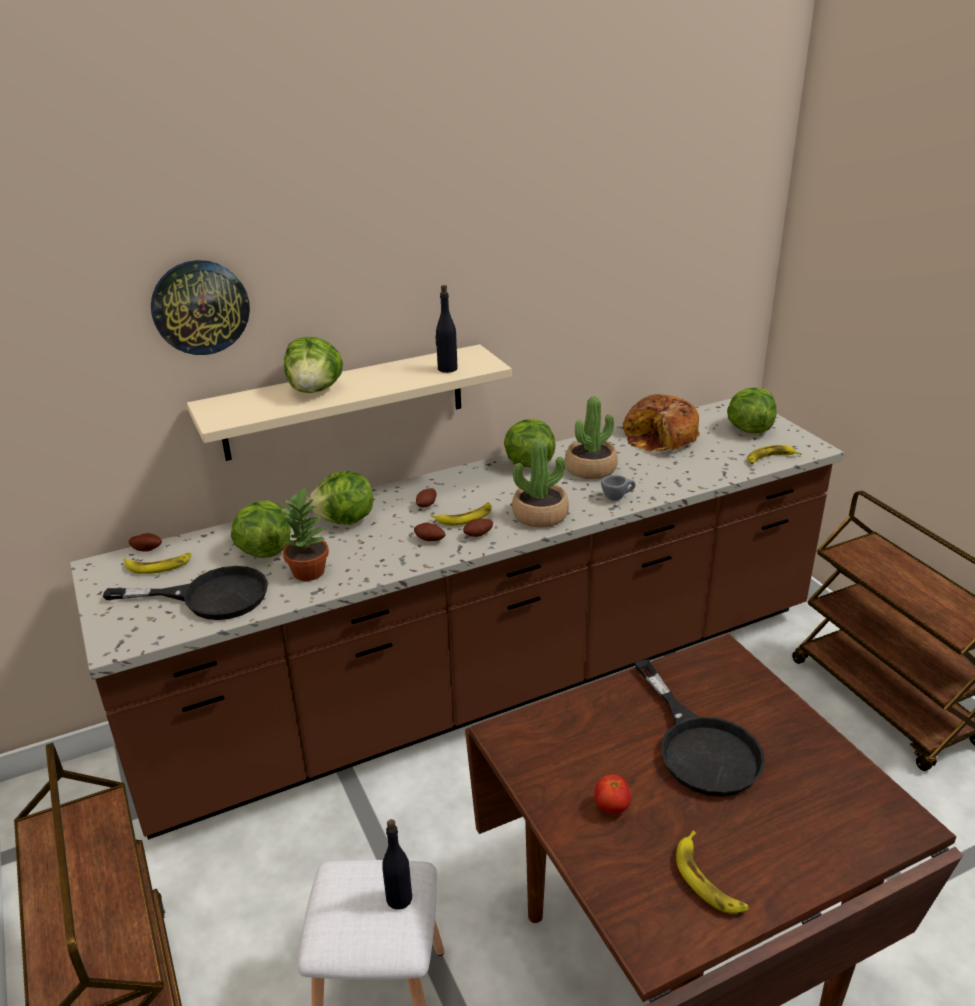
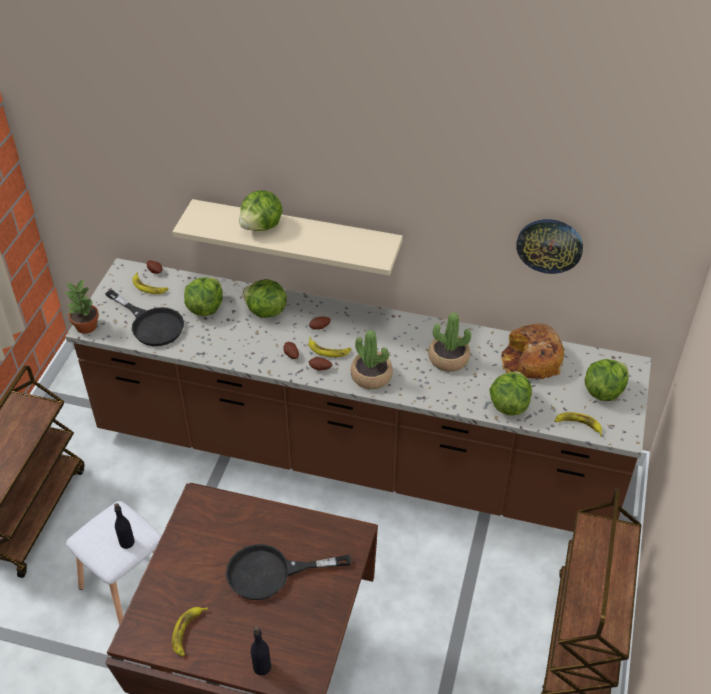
camera: 40 degrees right, 15 degrees up
wall clock [151,260,250,355] -> wall clock moved to [516,219,583,274]
potted plant [280,487,329,581] -> potted plant moved to [64,280,99,334]
black bottle [435,285,458,373] -> black bottle moved to [251,626,271,676]
lettuce [504,419,555,467] -> lettuce moved to [489,371,532,416]
tomato [594,775,631,814] -> none
grey cup [601,475,636,501] -> none
black frying pan [635,660,765,797] -> black frying pan turned 60 degrees clockwise [226,544,351,600]

